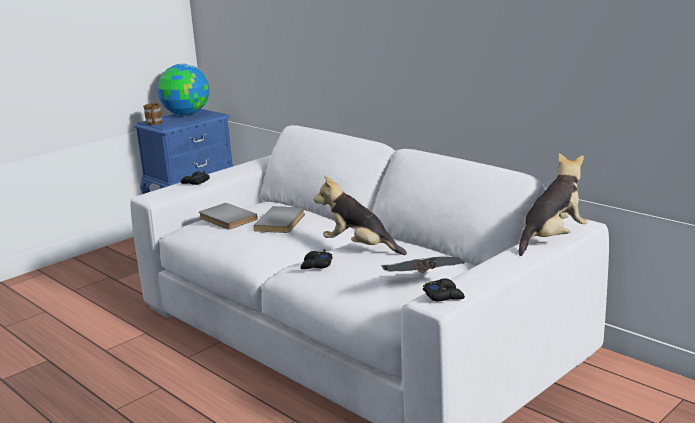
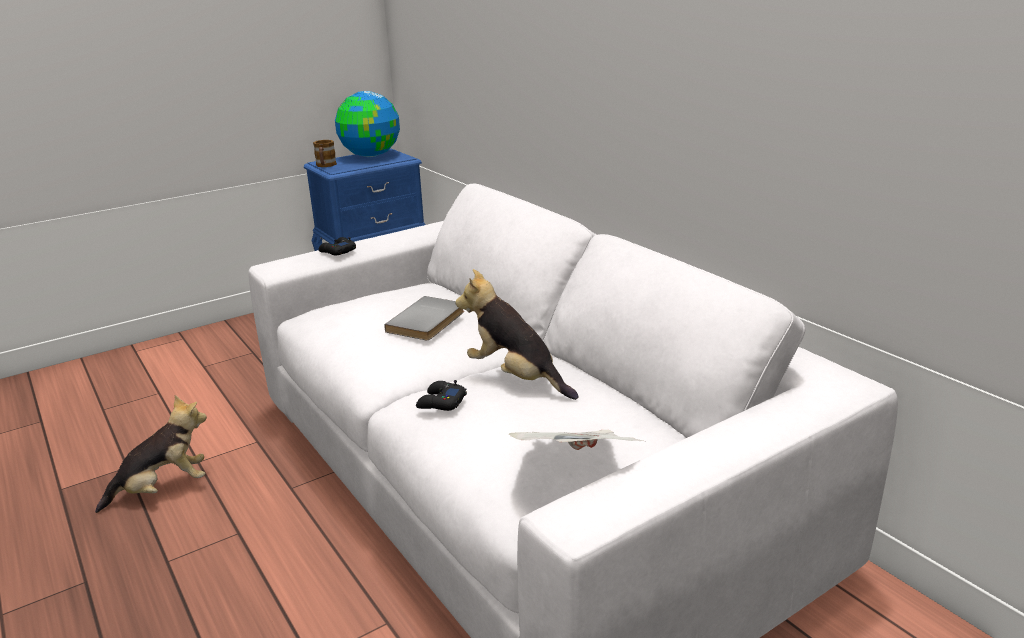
camera: 10 degrees right, 5 degrees up
grey book [199,203,258,229] -> none
black game controller [423,278,465,301] -> none
plush toy [519,153,588,256] -> plush toy moved to [95,395,207,513]

